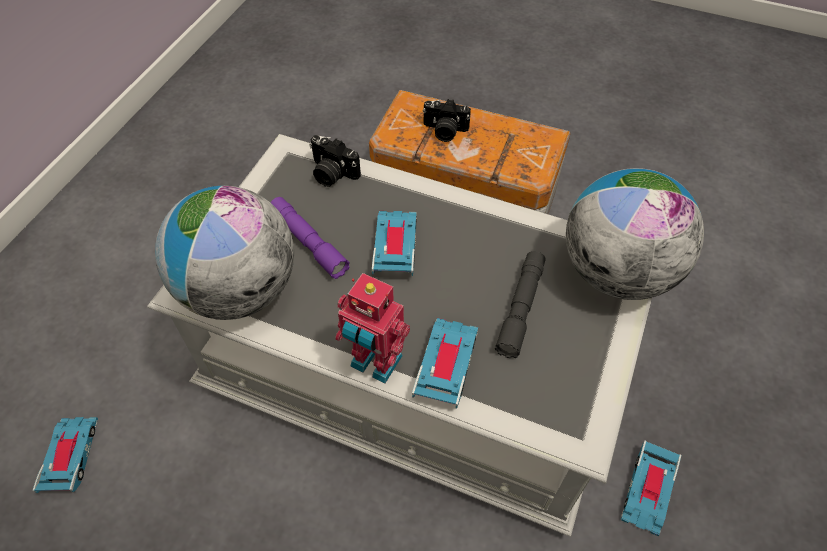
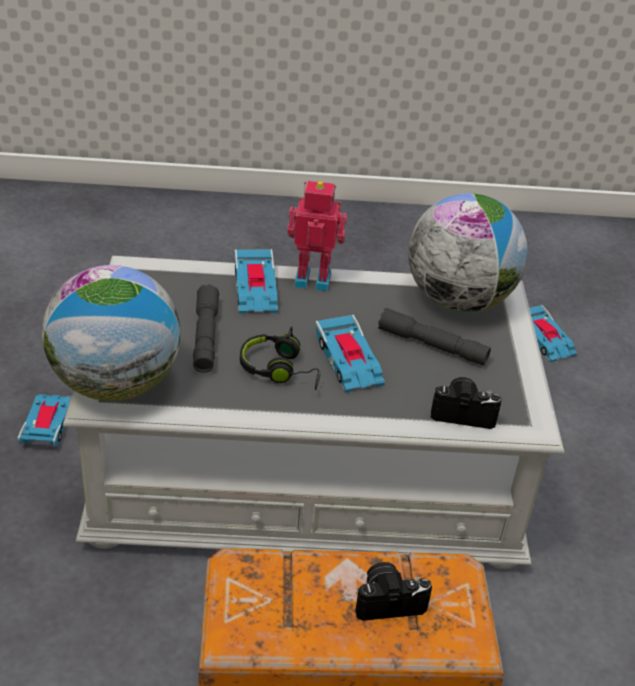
camera: 155 degrees right, 15 degrees down
purple flashlight [270,197,350,279] -> grey flashlight [378,308,491,366]
none -> black headphones [240,326,321,390]

